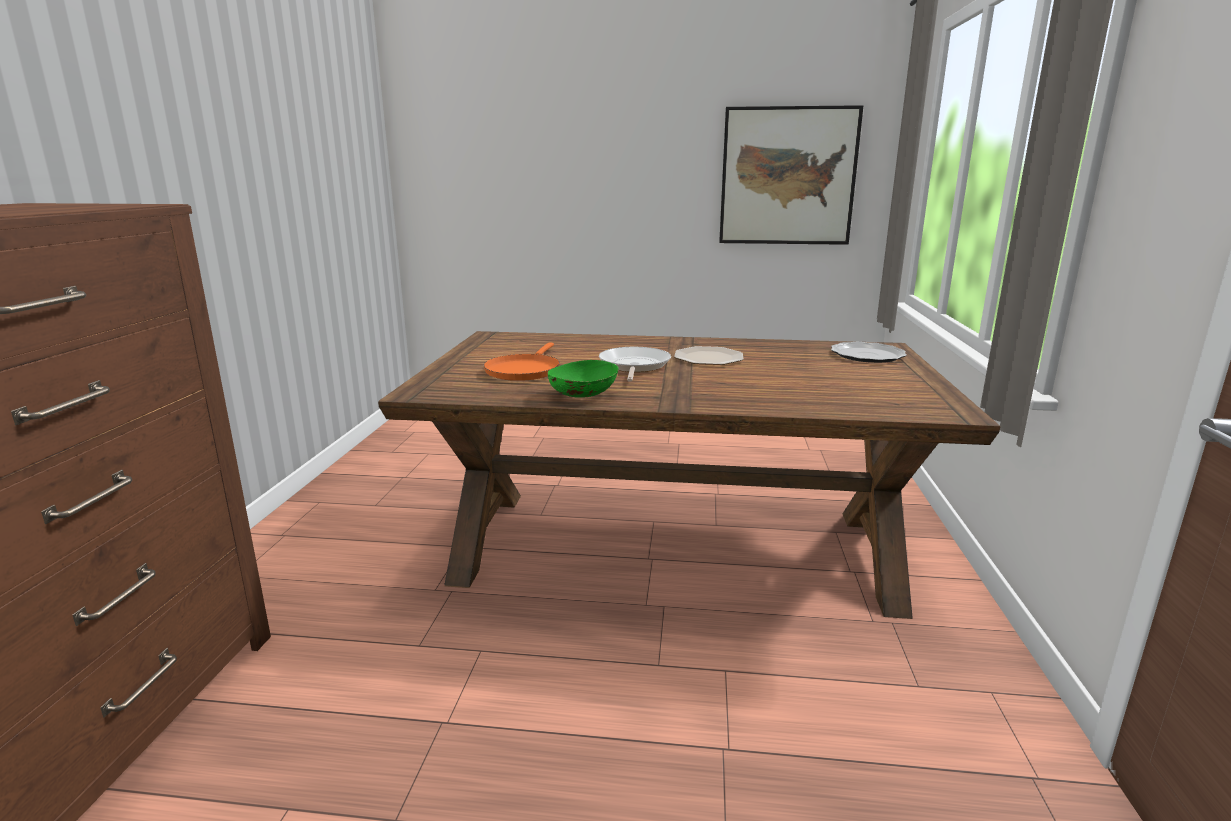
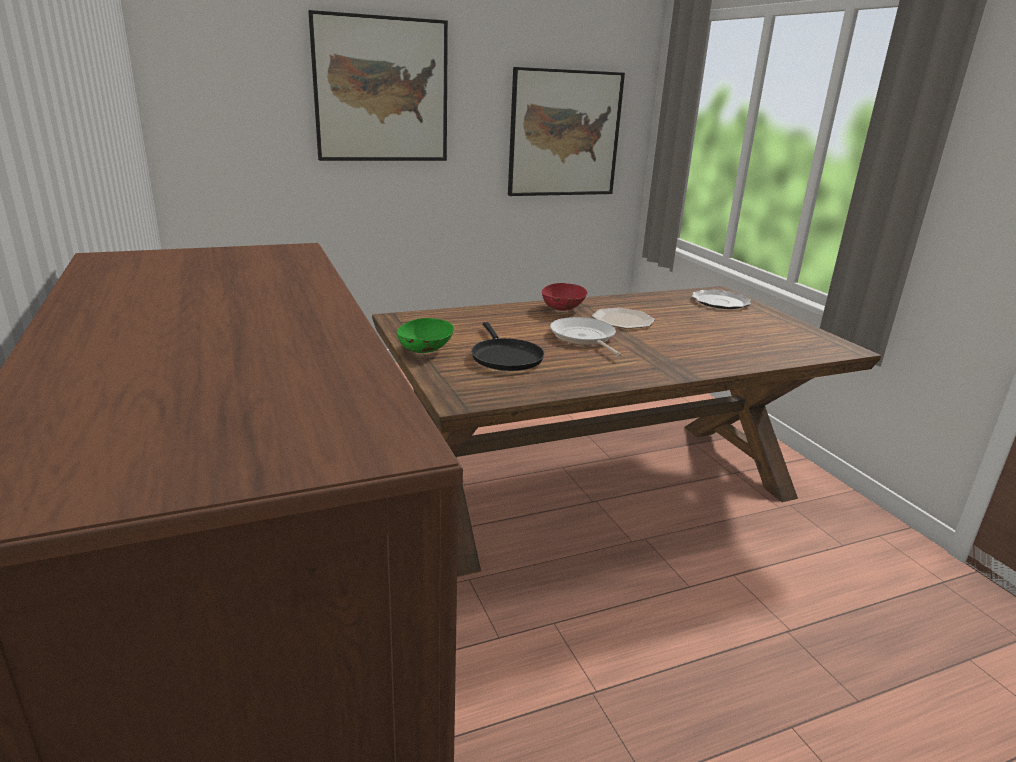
camera: 30 degrees left, 5 degrees up
orange frying pan [483,342,560,381] -> black frying pan [471,322,545,371]
green bowl [547,360,618,398] -> green bowl moved to [397,318,454,353]
none -> picture [308,10,448,161]
none -> red bowl [542,283,588,311]

